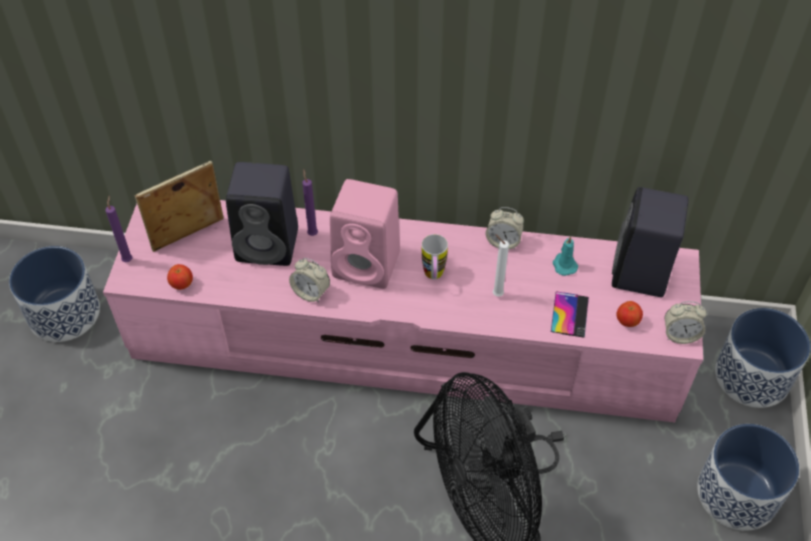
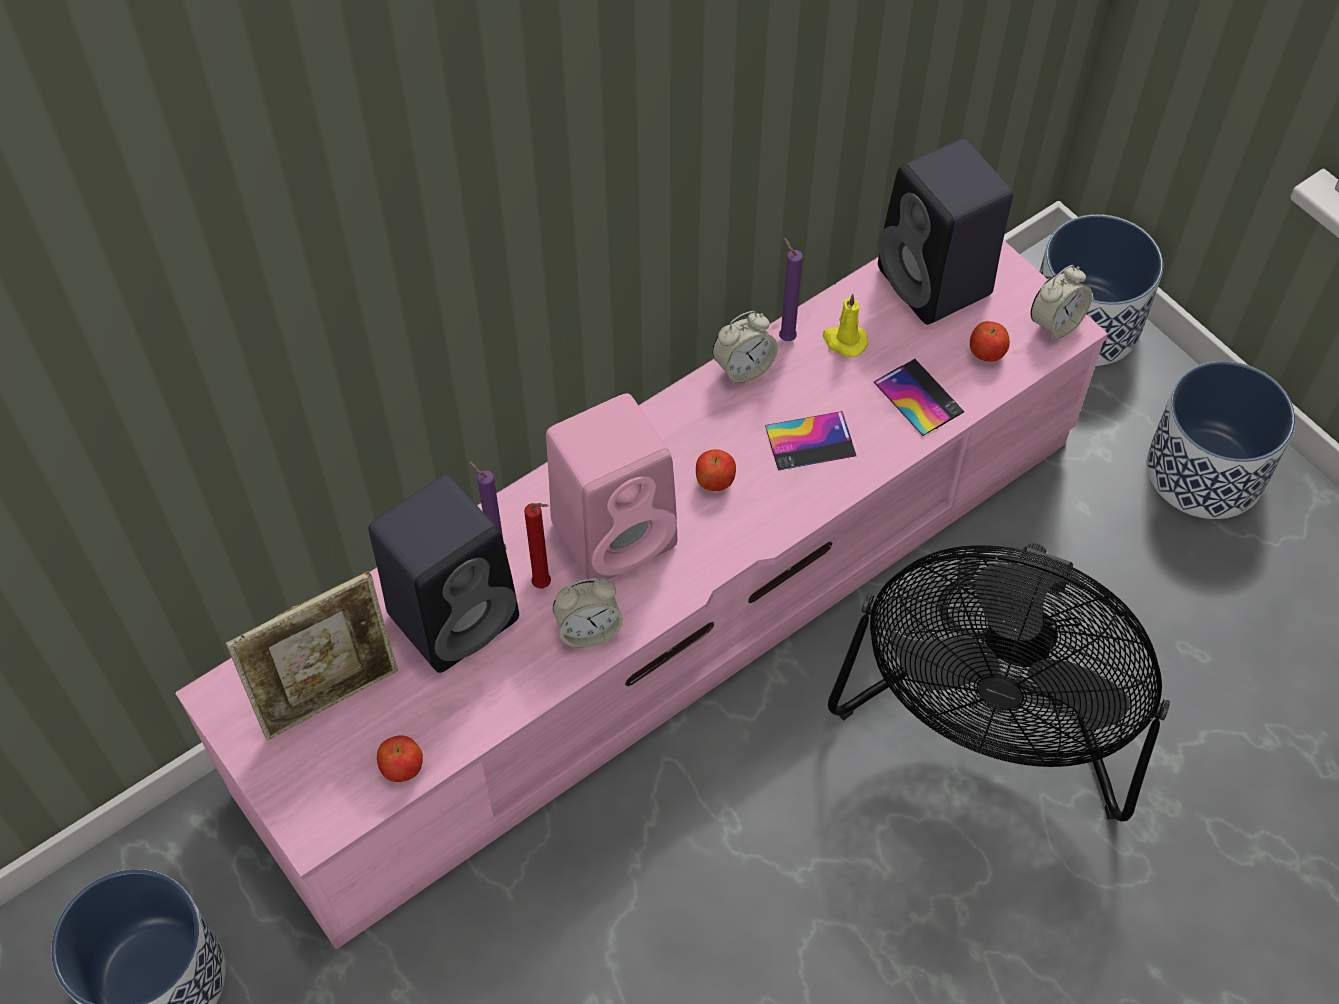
camera: 45 degrees left, 5 degrees up
purple candle [105,196,132,262] -> purple candle moved to [779,237,803,341]
picture frame [135,161,224,252] -> picture frame turned 135 degrees counterclockwise [226,571,398,740]
mug [422,234,448,279] -> apple [696,449,736,491]
white candle [493,234,509,297] -> phone [765,411,856,470]
turquoise candle [553,236,578,276] -> yellow candle [823,294,869,357]
none -> red candle [524,503,551,589]

